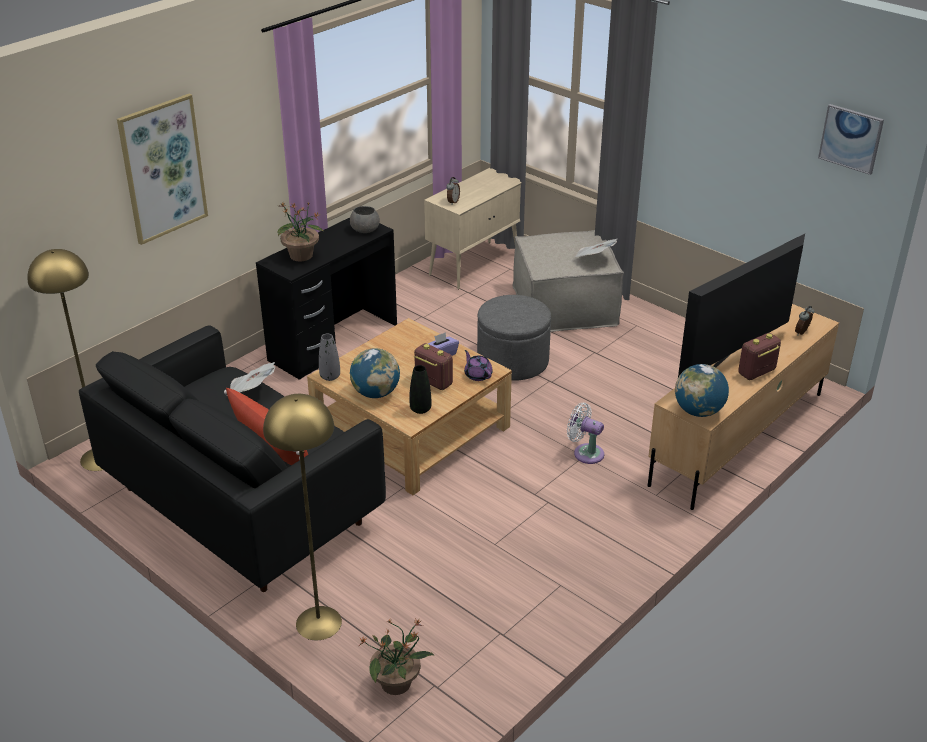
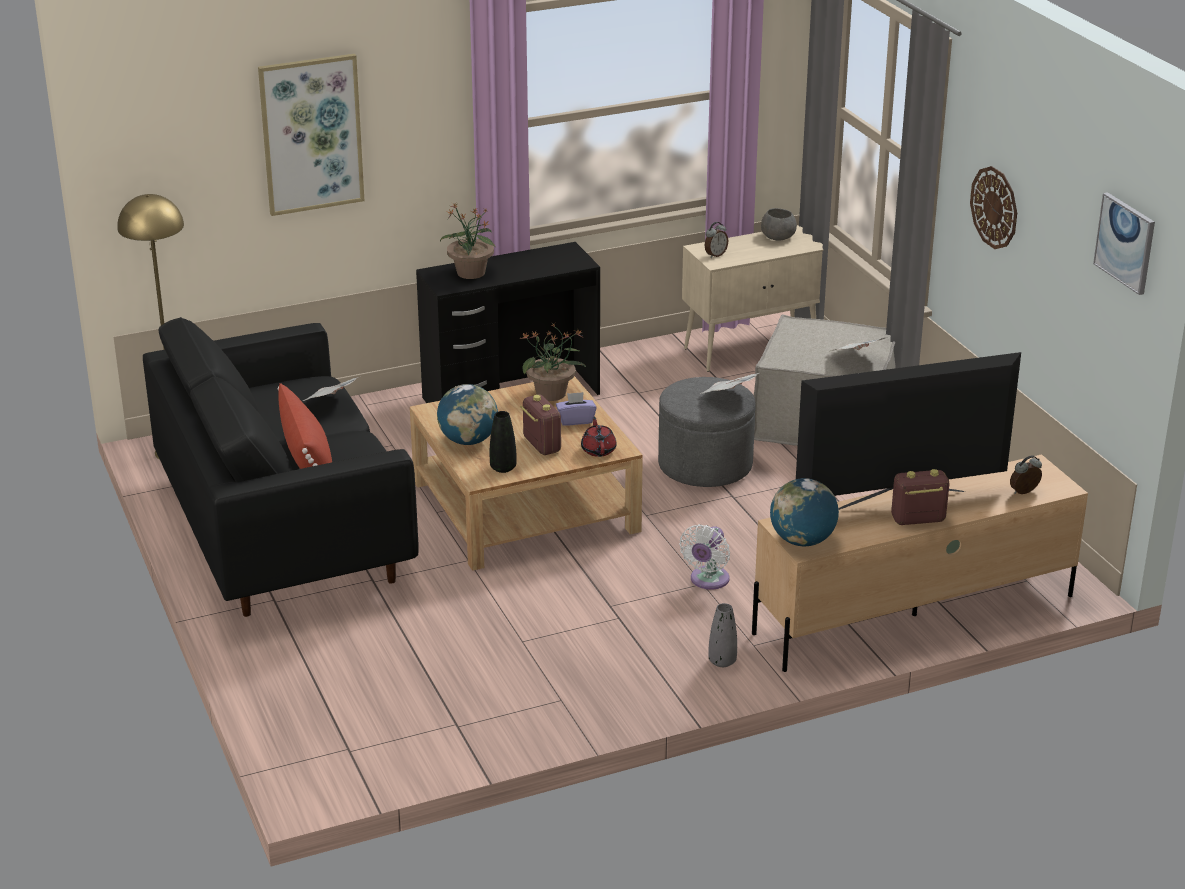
camera: 25 degrees right, 5 degrees down
yellow floor lamp [263,394,342,640] -> none
grey vase [319,334,340,381] -> grey vase moved to [708,603,737,667]
grey bowl [350,206,380,233] -> grey bowl moved to [761,208,797,241]
potted plant [359,618,434,695] -> potted plant moved to [520,323,586,401]
purple teapot [464,350,493,381] -> red teapot [581,417,617,457]
white fan [567,403,604,464] -> white fan turned 120 degrees counterclockwise [679,524,730,590]
none -> newspaper [700,372,762,394]
none -> wall clock [970,166,1017,249]

